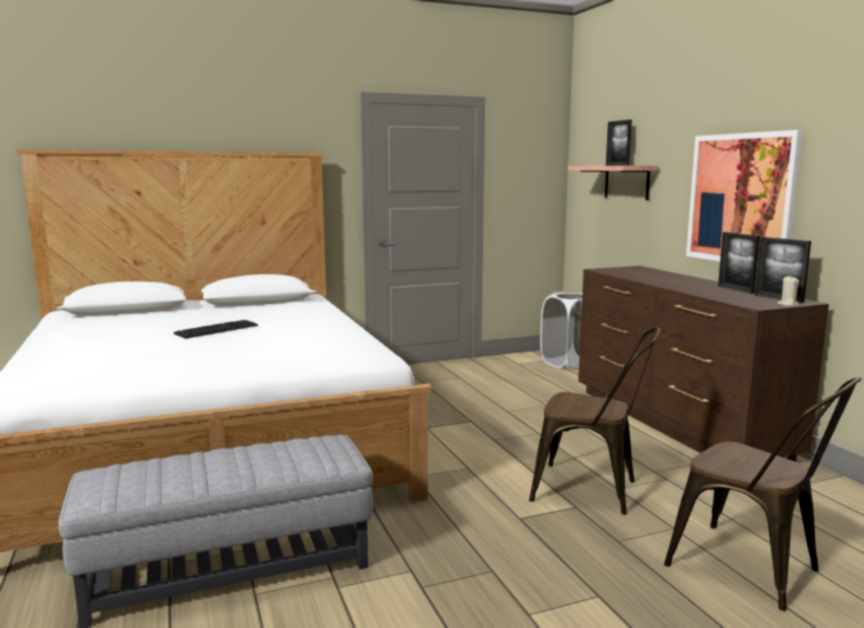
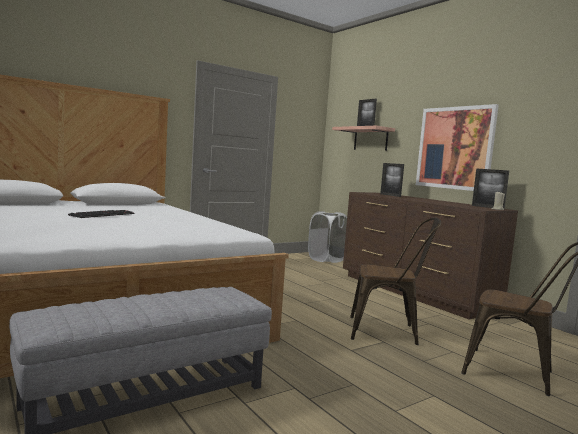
camera: 15 degrees left, 5 degrees down
picture frame [718,232,760,294] -> picture frame moved to [380,163,404,197]

